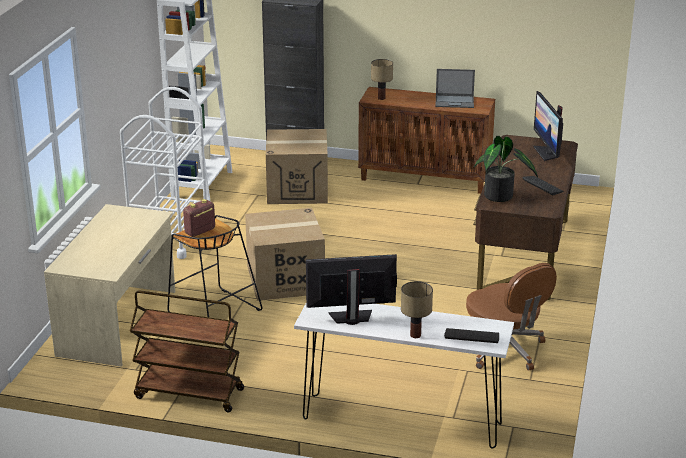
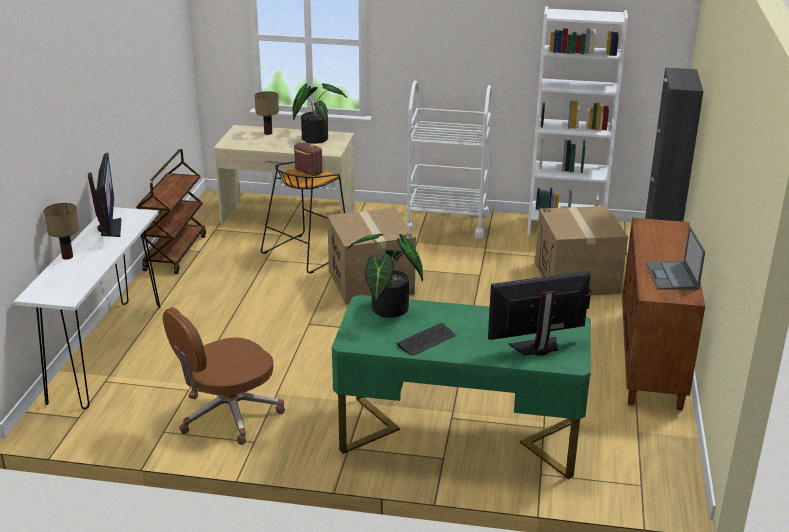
camera: 85 degrees right, 0 degrees up
table lamp [371,59,393,100] -> table lamp moved to [255,91,279,135]
keyboard [444,328,499,343] -> none
brown desk [473,135,578,300] -> green desk [332,295,591,479]
none -> potted plant [293,83,347,144]

